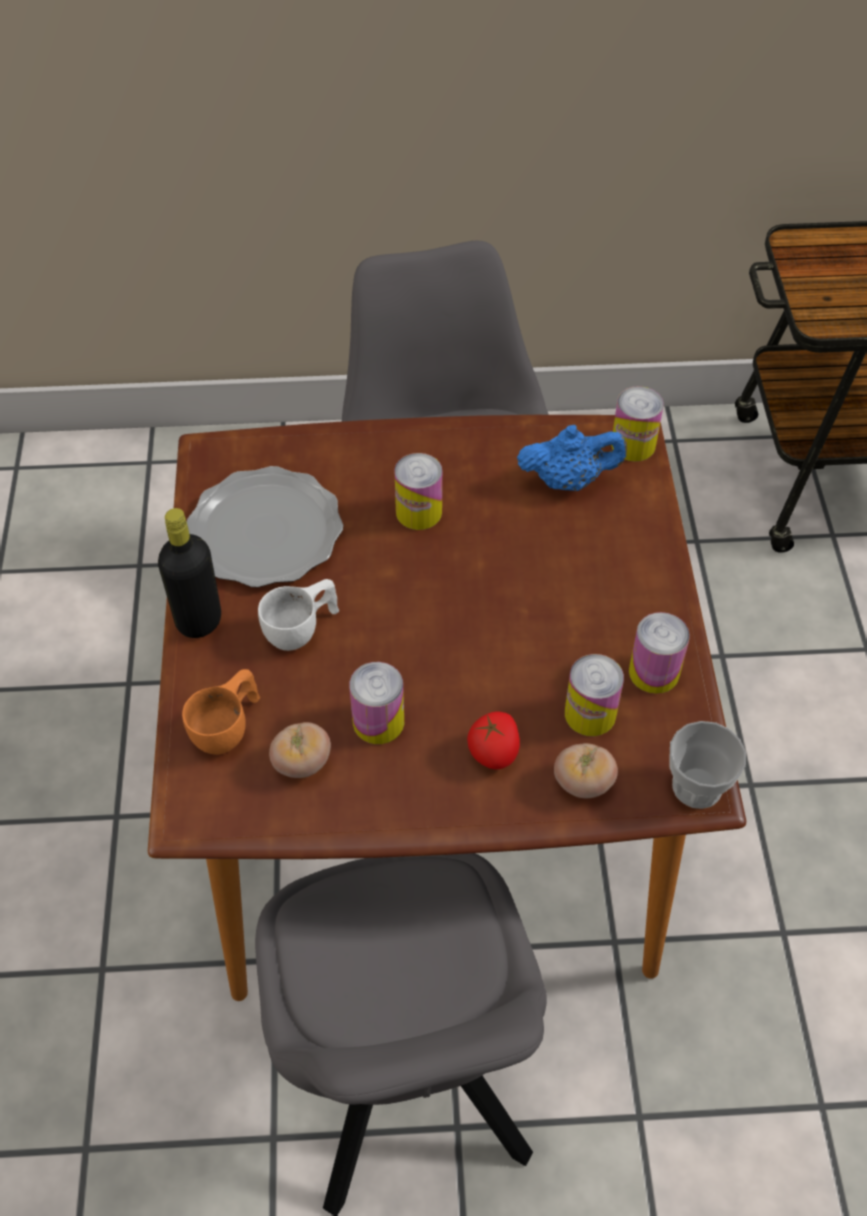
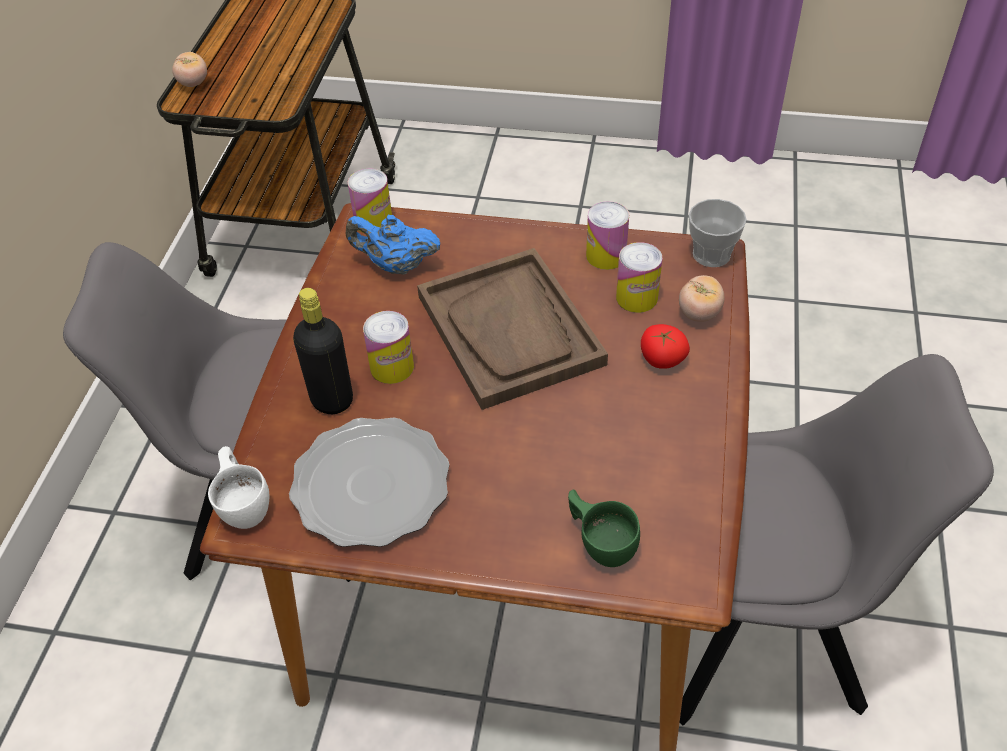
camera: 75 degrees left, 5 degrees down
black bottle [158,508,221,638] -> black bottle moved to [293,288,353,414]
orange cup [182,669,260,755] -> green cup [568,489,640,567]
white cup [258,579,339,651] -> white cup moved to [208,446,270,529]
tomato [269,722,331,778] -> tomato moved to [172,52,207,87]
can [349,662,404,744] -> none
blue teapot [517,425,627,491] -> blue teapot turned 90 degrees counterclockwise [346,215,440,274]
none -> brown tray [417,248,608,410]

